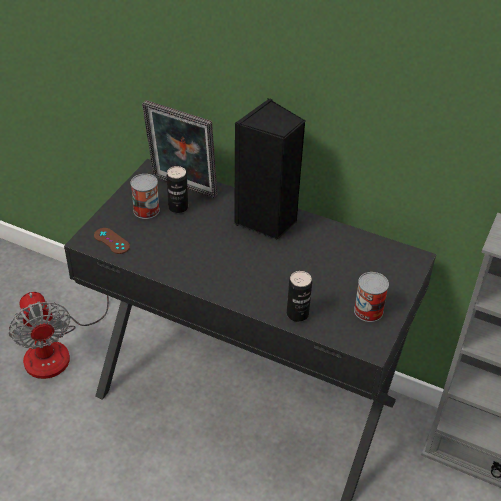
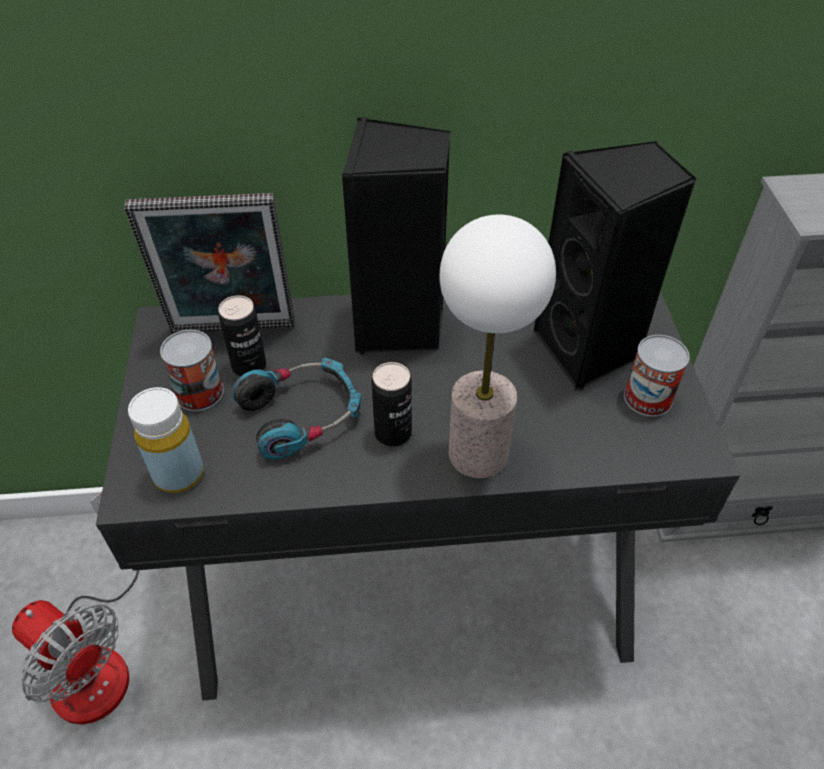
camera: 30 degrees left, 5 degrees up
brown game controller [94,228,130,254] -> yellow bottle [128,387,204,493]
can [287,271,312,322] -> can moved to [371,362,412,447]
none -> headphones [232,358,361,460]
none -> table lamp [439,214,556,479]
none -> black speaker [533,141,697,391]

